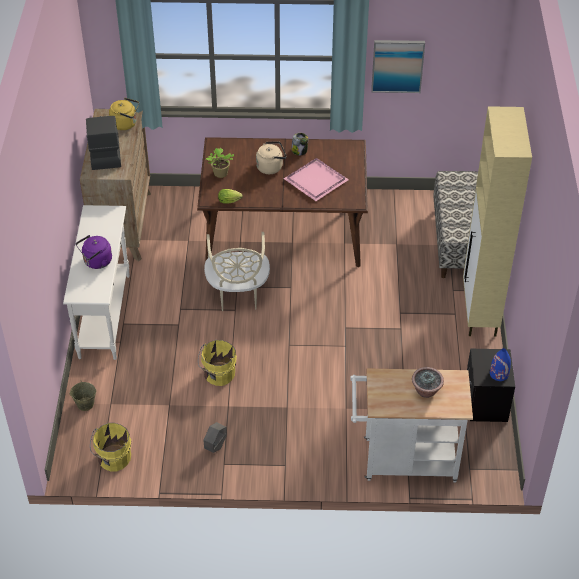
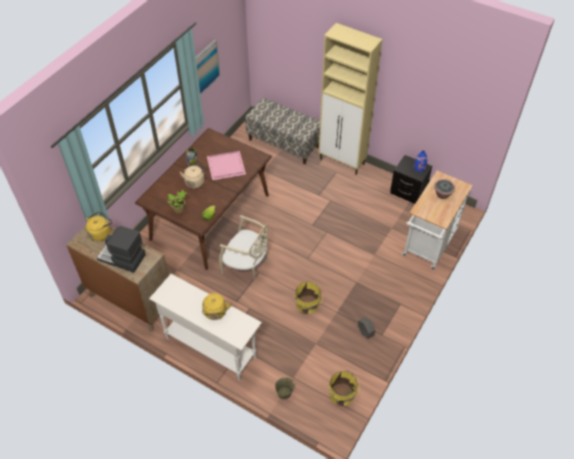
camera: 60 degrees left, 5 degrees up
purple kettle [76,235,112,269] -> yellow kettle [202,293,231,320]

